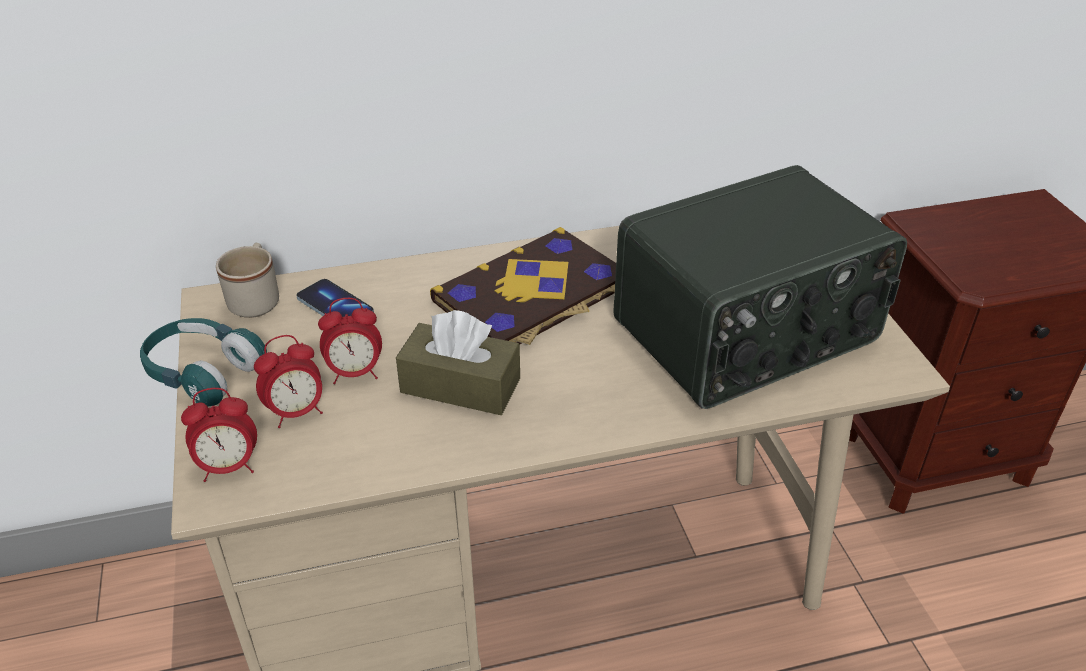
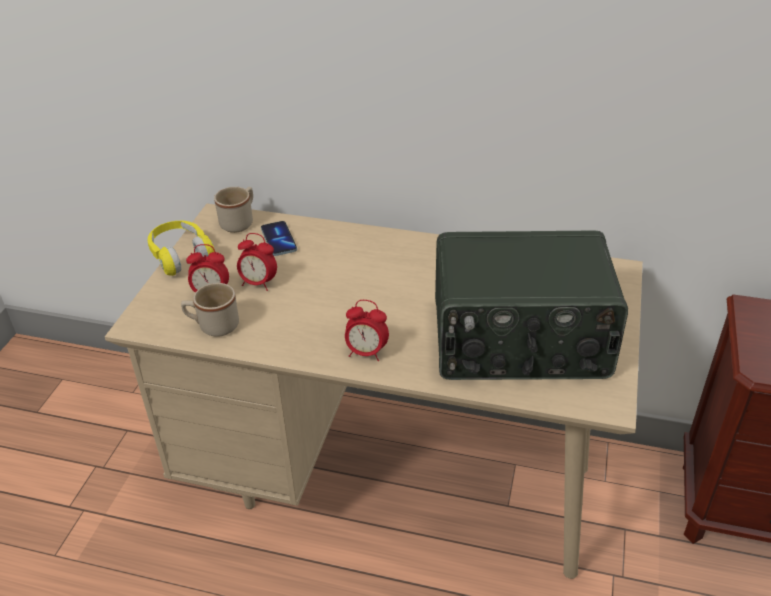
camera: 30 degrees right, 0 degrees up
turquoise headphones [140,318,267,407] -> yellow headphones [147,221,215,276]
alarm clock [181,388,257,482] -> alarm clock moved to [345,300,389,361]
brown tissue box [396,310,520,415] -> none
book [430,227,616,345] -> none
none -> beige mug [181,283,239,337]

